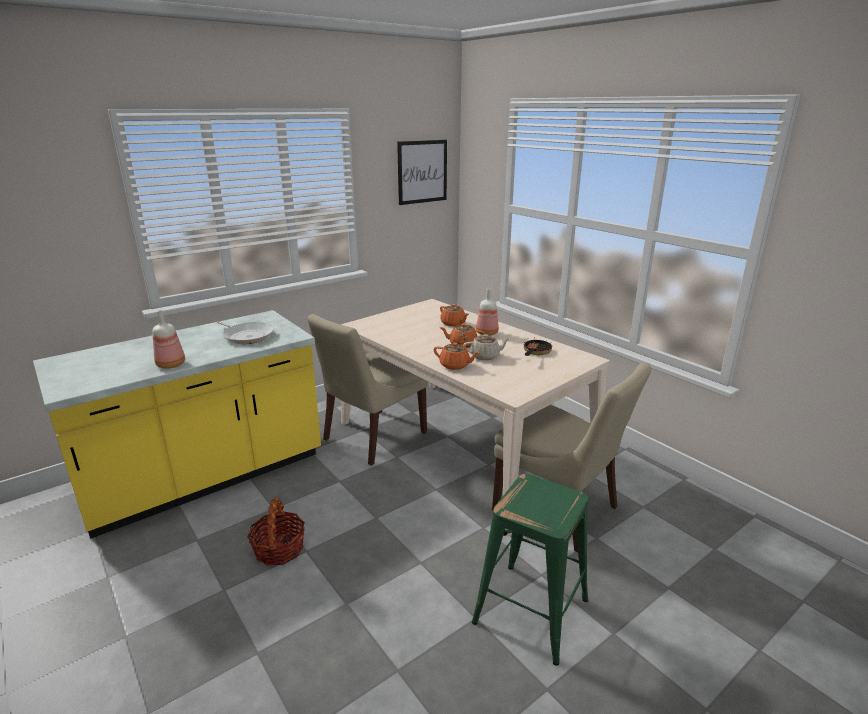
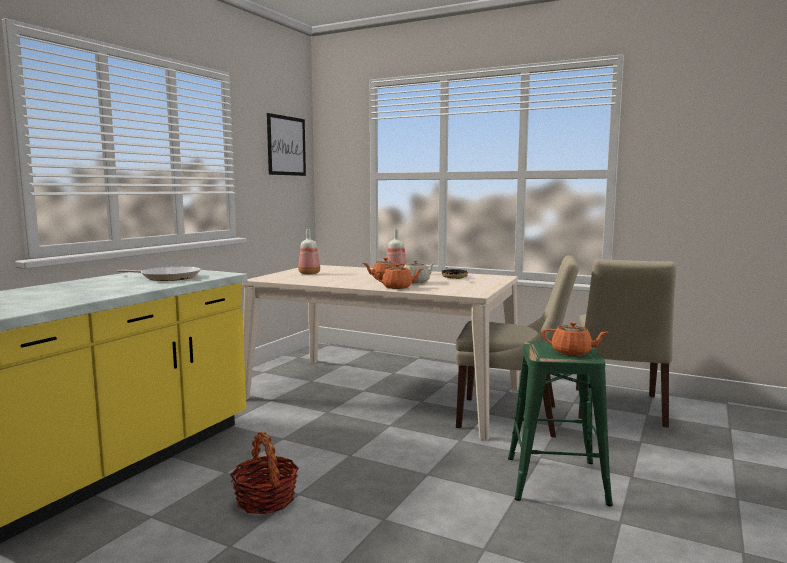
camera: 25 degrees left, 15 degrees down
bottle [152,310,185,369] -> bottle moved to [298,229,320,274]
beige chair [307,314,428,466] -> beige chair moved to [576,259,676,428]
orange teapot [440,304,469,327] -> orange teapot moved to [542,322,608,356]

